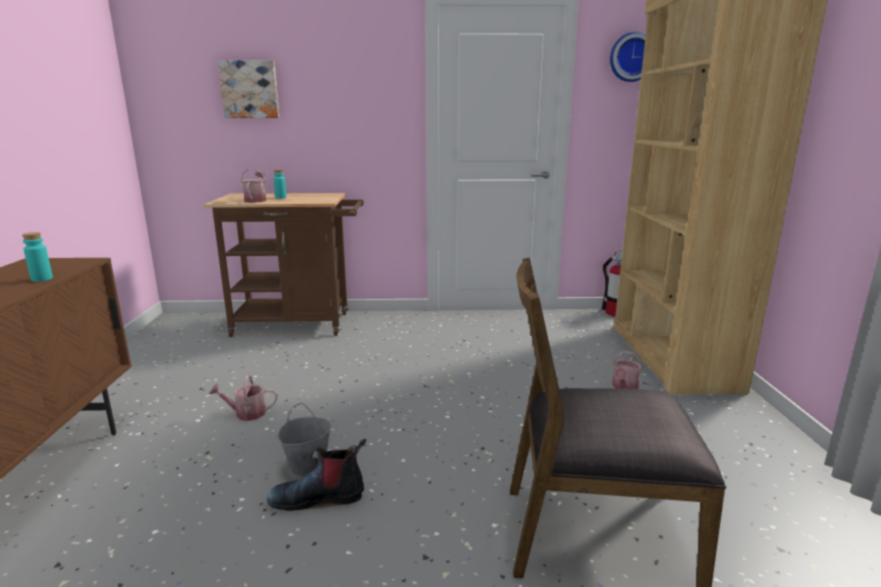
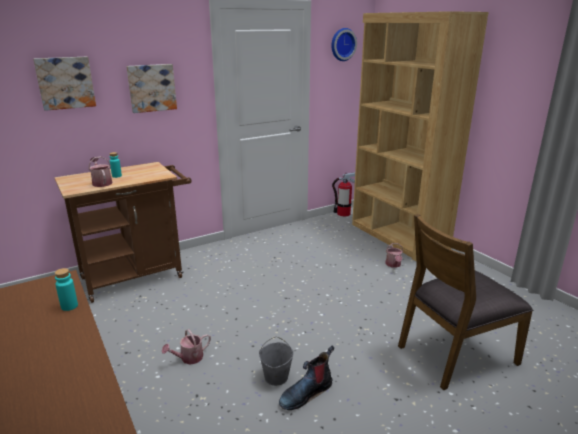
camera: 30 degrees left, 5 degrees up
none -> picture [126,64,177,113]

